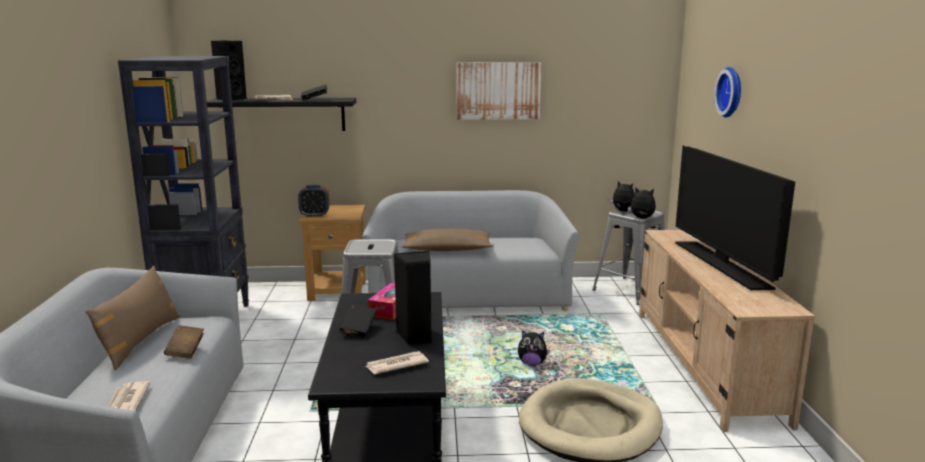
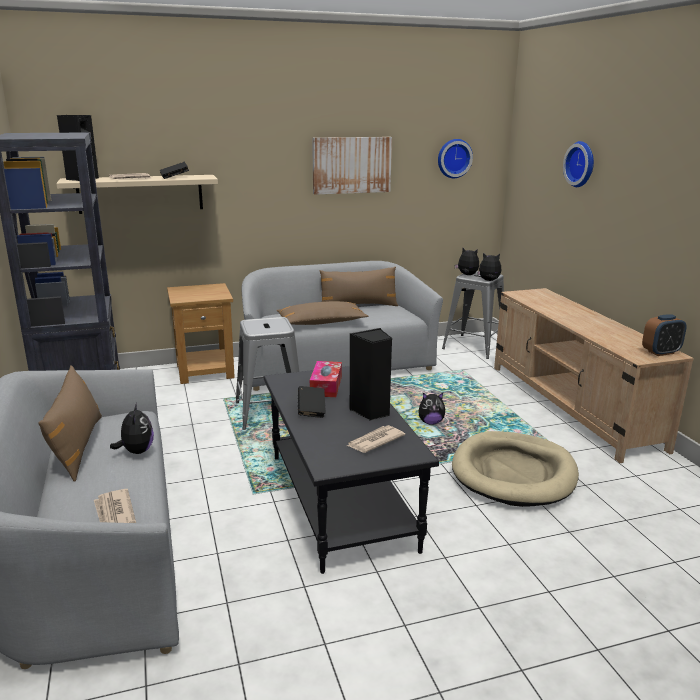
camera: 15 degrees left, 5 degrees up
brown book [164,325,204,359] -> plush toy [110,403,154,454]
black shelf [207,98,356,131] -> beige shelf [56,175,218,214]
alarm clock [298,185,330,217] -> alarm clock moved to [642,314,687,356]
television [675,146,795,290] -> none
none -> brown pillow [320,267,398,306]
none -> wall clock [438,139,473,178]

